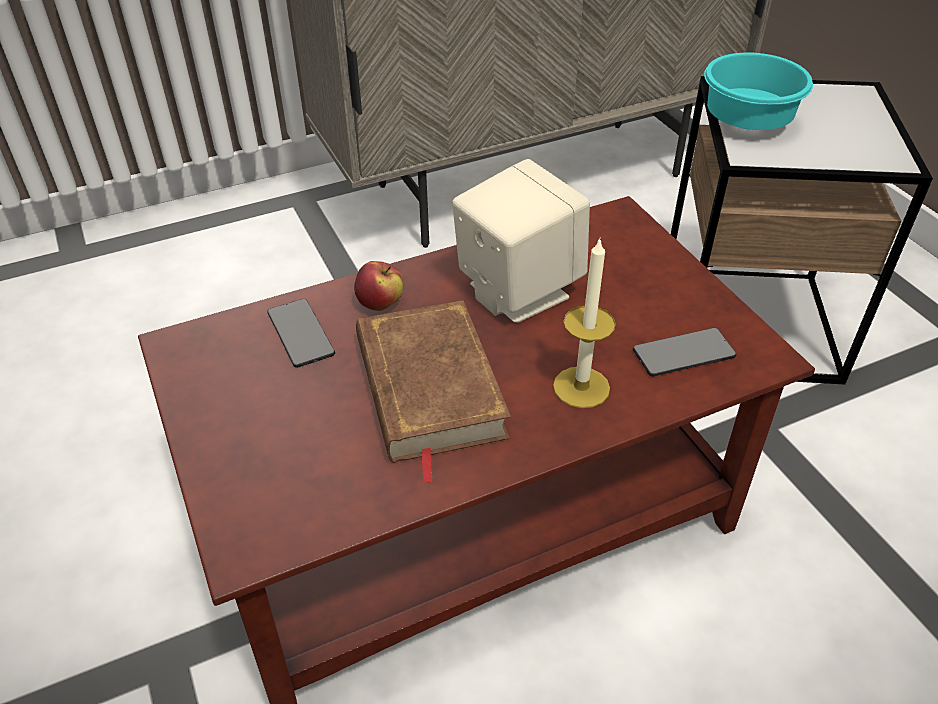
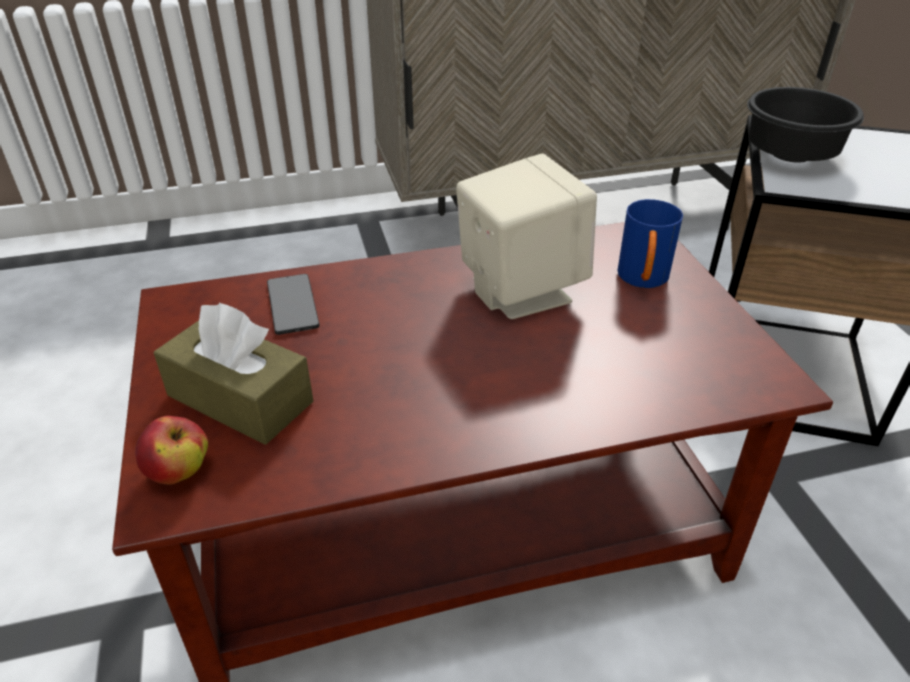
camera: 10 degrees right, 5 degrees down
apple [354,261,403,311] -> apple moved to [135,416,208,485]
brown book [356,300,511,484] -> none
candle [553,237,616,408] -> none
phone [633,328,736,377] -> none
turquoise bowl [704,52,813,130] -> black bowl [747,87,864,163]
none -> brown tissue box [154,303,314,445]
none -> blue mug [618,199,683,288]

